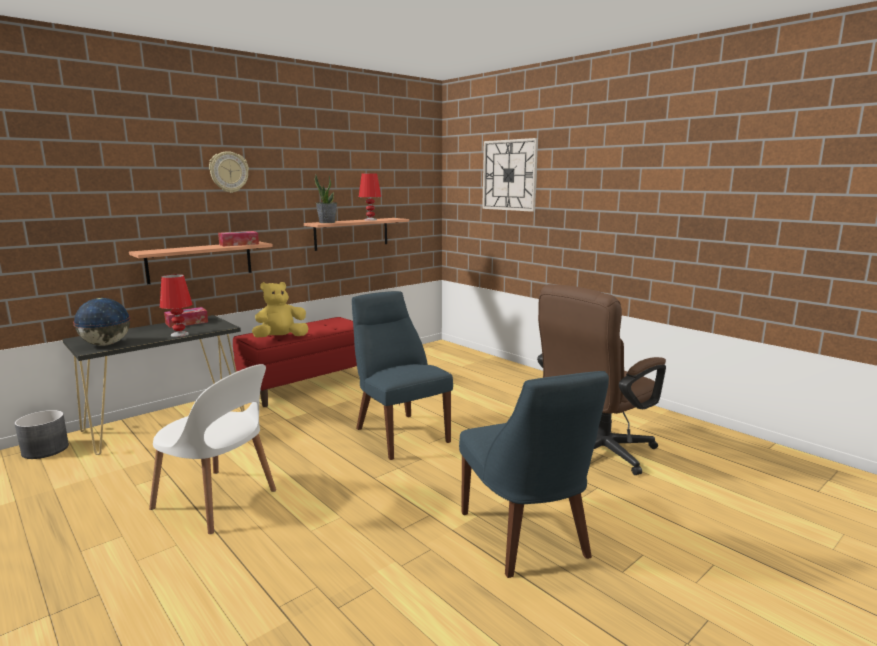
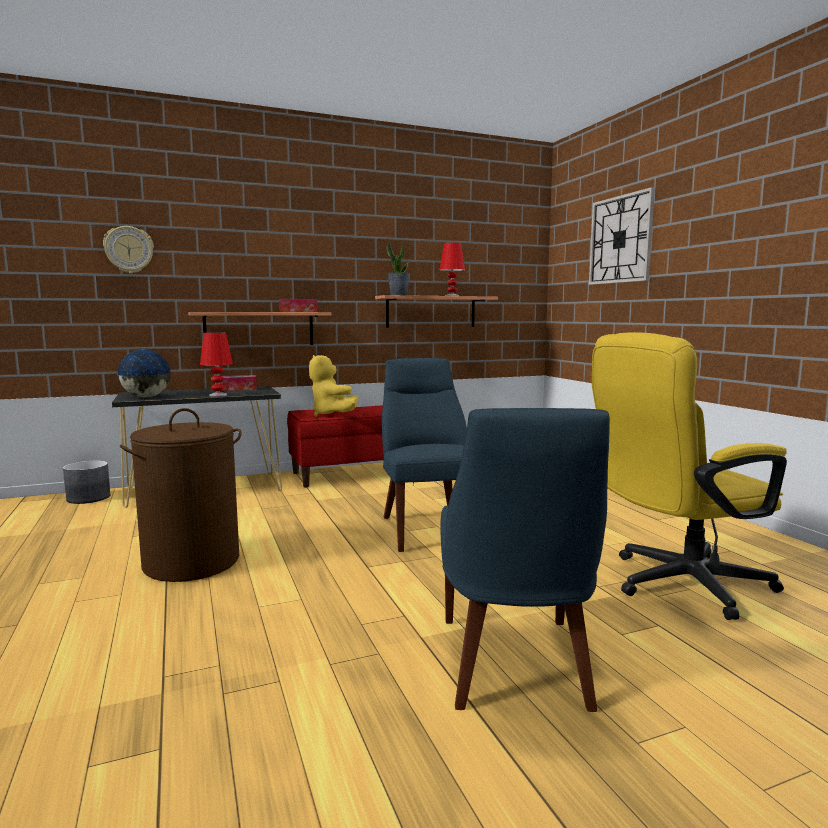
camera: 20 degrees right, 5 degrees down
white chair [149,364,276,534] -> brown laundry basket [120,408,242,582]
wall clock [209,151,249,193] -> wall clock moved to [103,226,154,273]
yellow plush toy [252,282,309,338] -> yellow plush toy turned 105 degrees counterclockwise [309,355,358,417]
brown office chair [537,284,666,475] -> yellow office chair [592,332,787,620]

